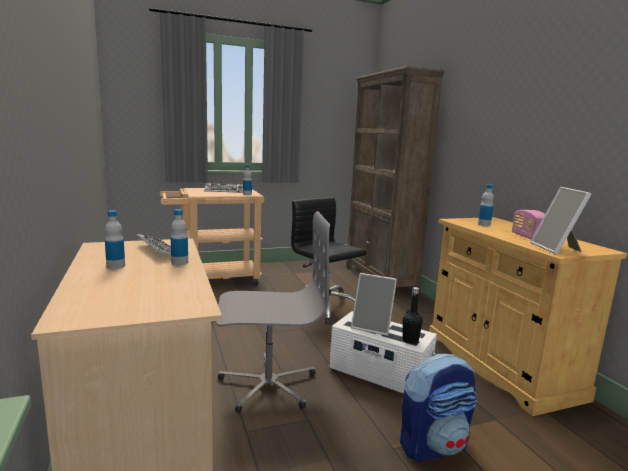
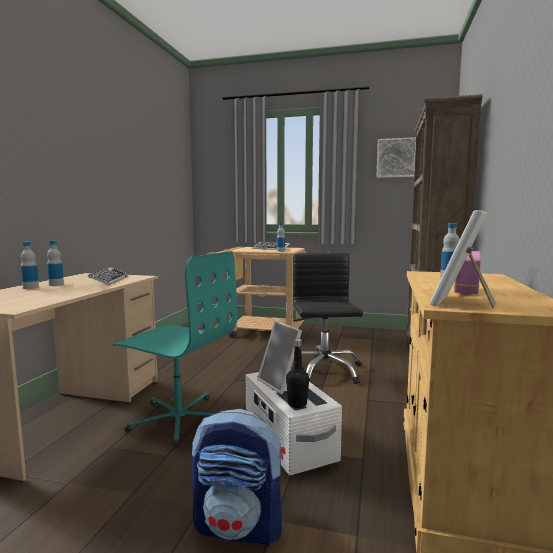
camera: 35 degrees right, 5 degrees down
bottle [171,209,188,265] -> bottle moved to [21,242,39,289]
grey office chair [216,211,330,413] -> turquoise office chair [113,251,238,447]
none -> picture [377,137,416,178]

